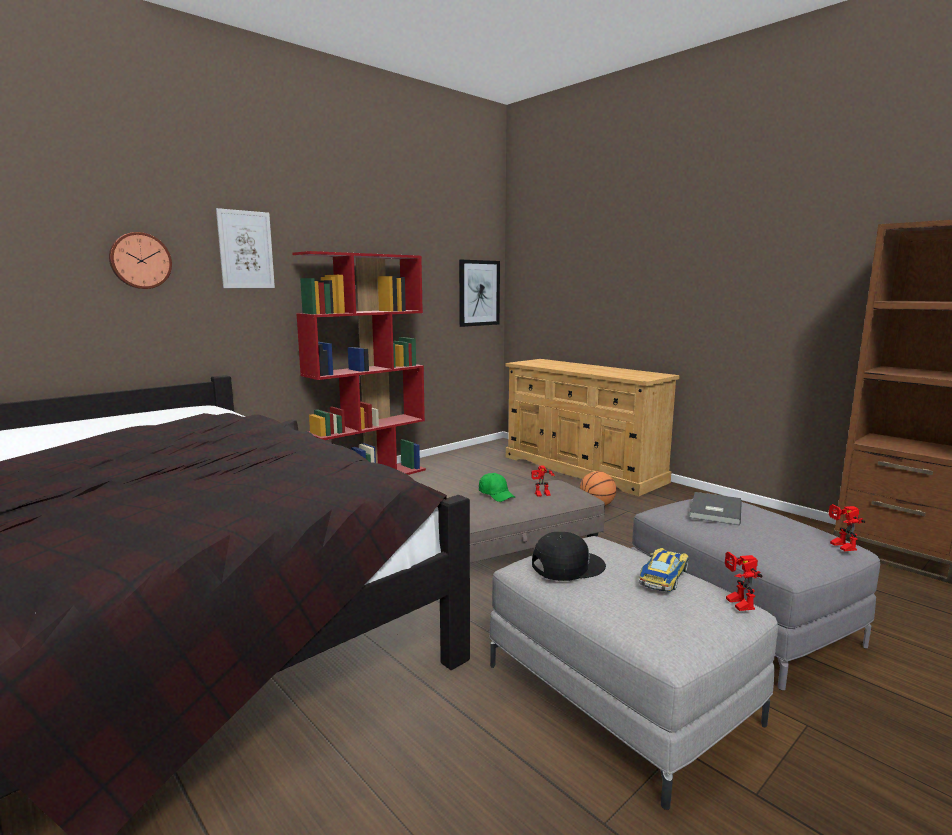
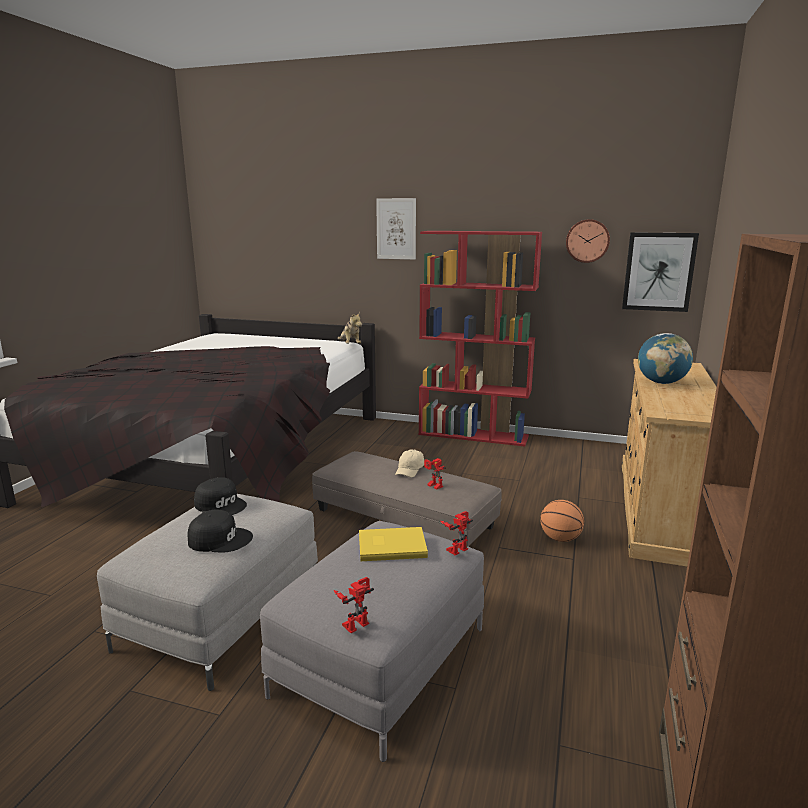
camera: 60 degrees right, 5 degrees up
wall clock [109,232,172,289] -> wall clock moved to [566,219,610,263]
green cap [479,473,515,502] -> beige cap [395,450,424,478]
toy car [639,548,689,592] -> black cap [187,509,253,553]
grey book [689,492,742,525] -> yellow book [359,527,428,561]
toy robot [725,552,763,611] -> toy robot moved to [440,511,473,555]
none -> plush toy [338,312,362,344]
none -> globe [638,333,693,384]

